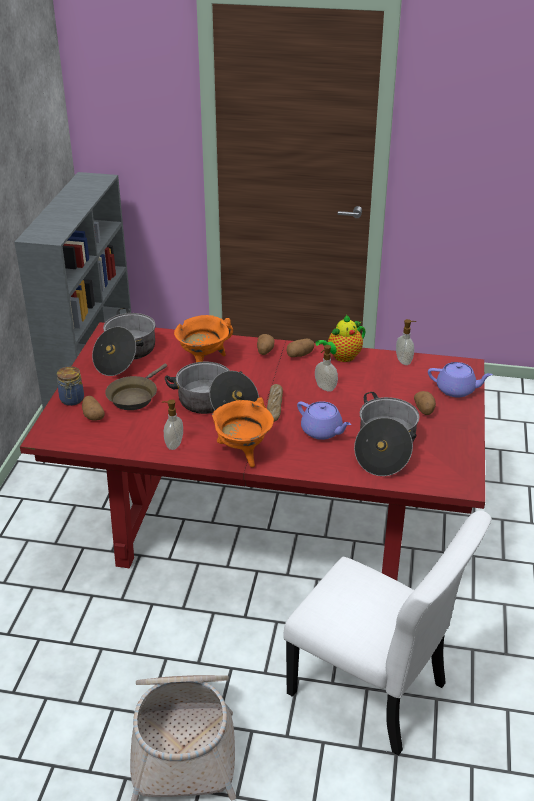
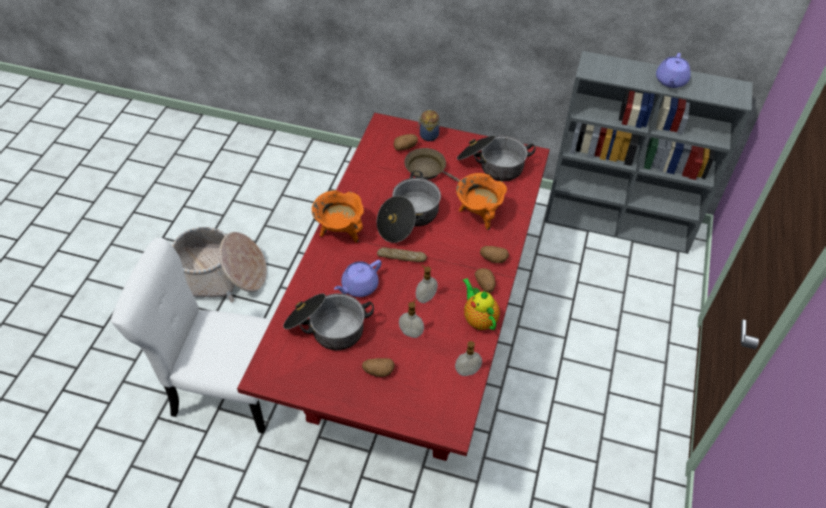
camera: 95 degrees right, 15 degrees up
soap dispenser [162,399,183,450] -> soap dispenser moved to [399,299,424,338]
white chair [283,510,492,756] -> white chair turned 60 degrees clockwise [111,238,271,433]
purple teapot [428,362,493,398] -> purple teapot moved to [656,53,691,88]

